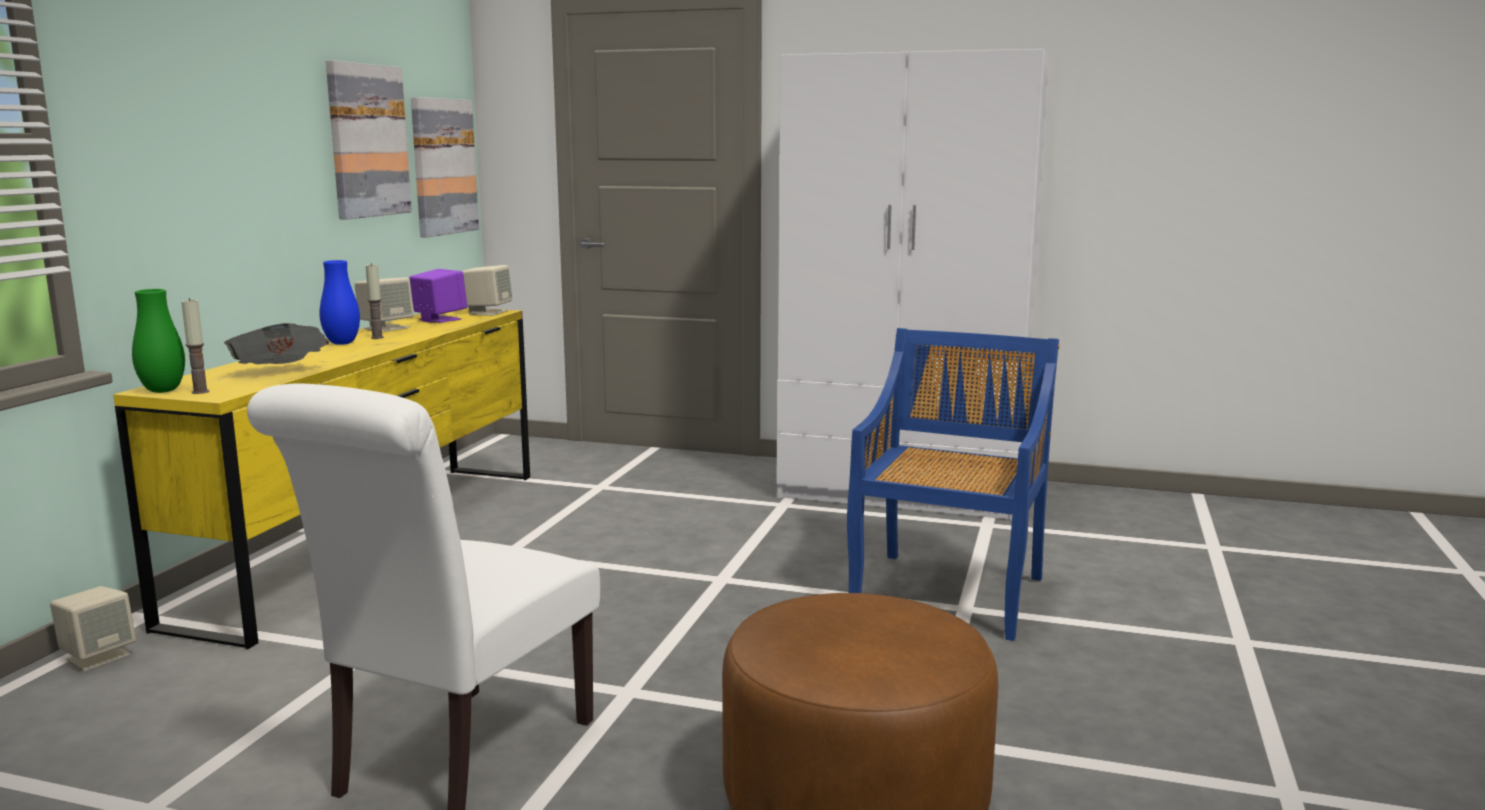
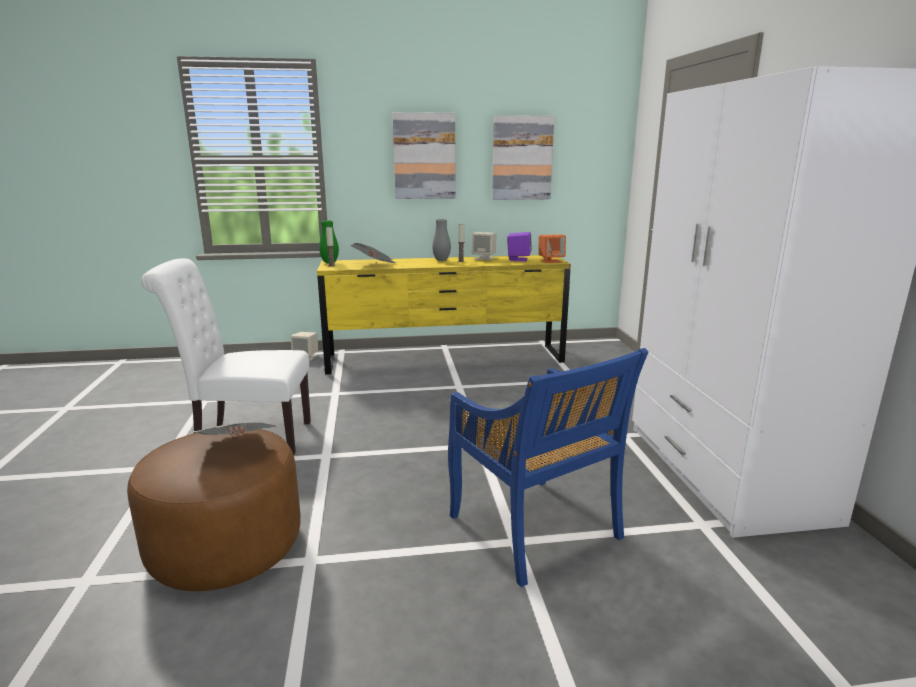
camera: 65 degrees right, 5 degrees up
blue vase [319,260,360,345] -> grey vase [432,219,451,261]
picture [411,97,479,237] -> picture moved to [393,112,455,199]
beige speaker [462,265,513,316] -> orange speaker [539,234,566,263]
blue chair [847,328,1059,641] -> blue chair turned 60 degrees clockwise [448,348,648,587]
none -> newspaper [192,423,275,437]

